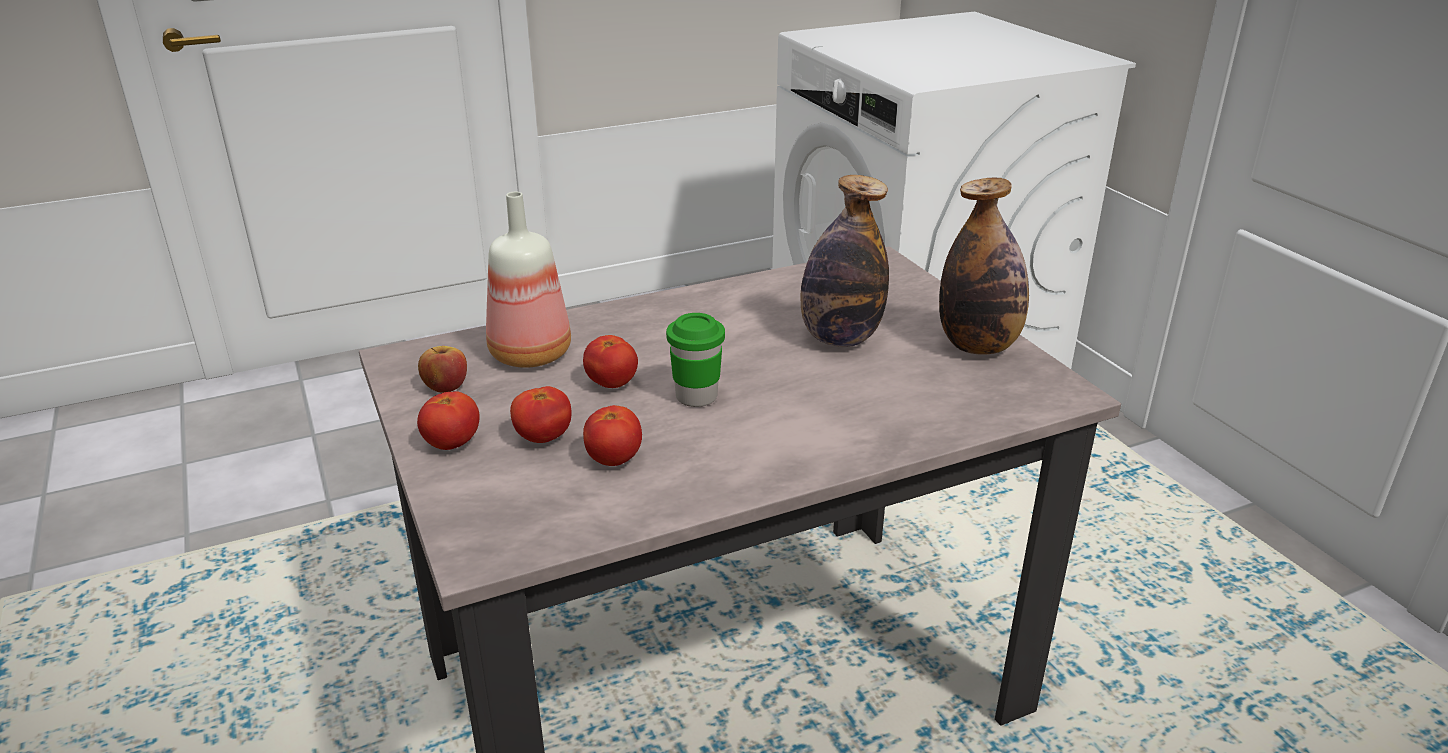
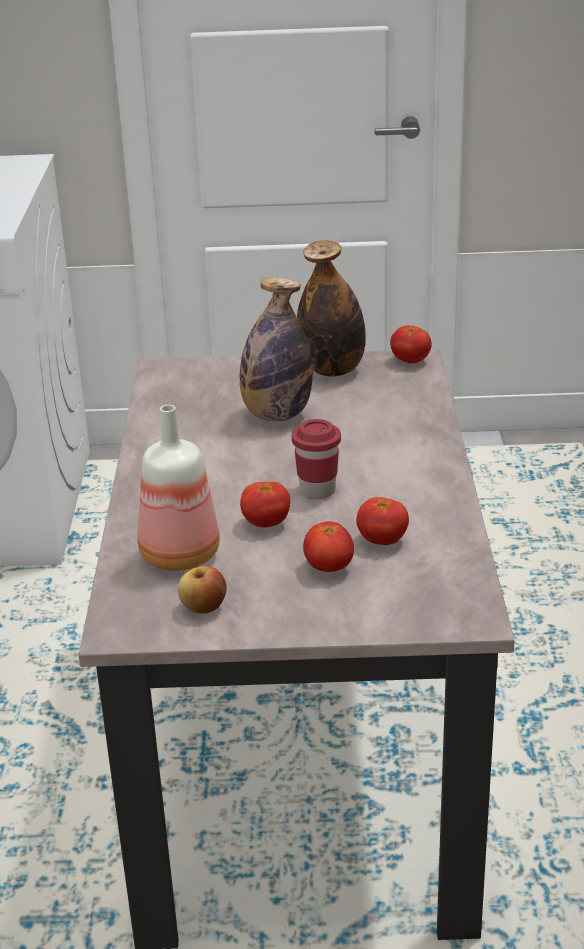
camera: 65 degrees left, 0 degrees up
tomato [417,391,480,450] -> tomato moved to [390,325,432,363]
green cup [666,313,725,407] -> red cup [292,419,341,499]

